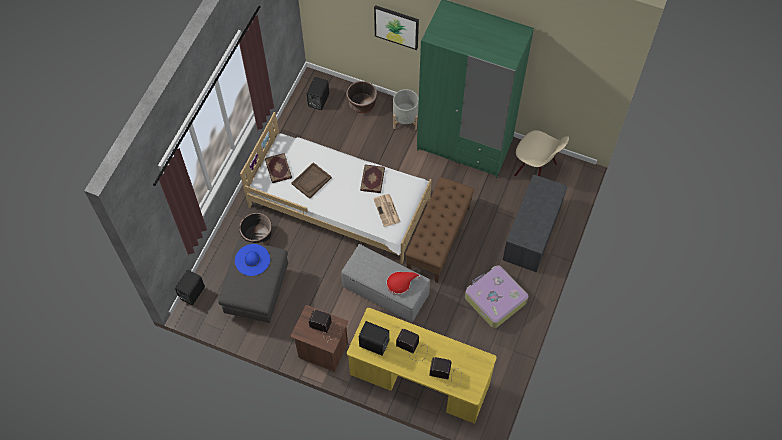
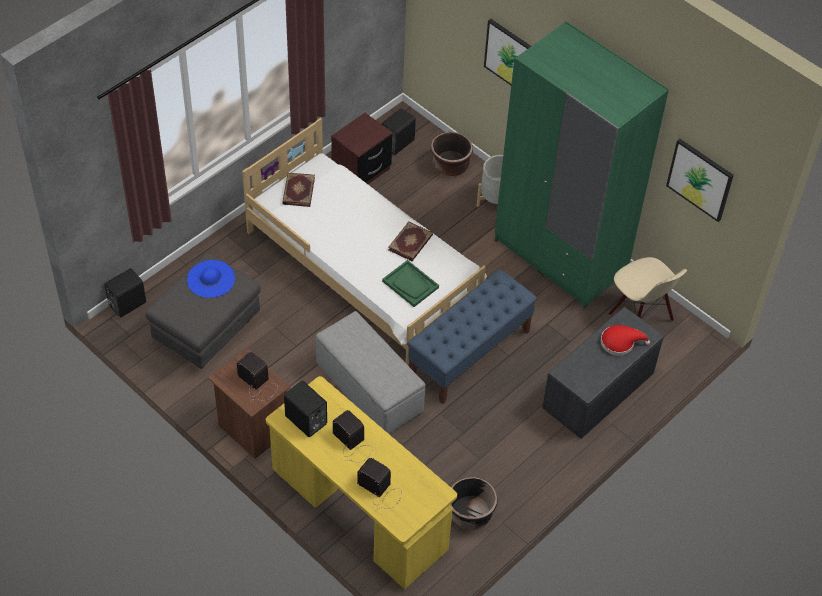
camera: 20 degrees right, 10 degrees down
black planter [239,213,272,245] -> black planter moved to [450,477,498,530]
brown tray [291,162,332,199] -> none
newspaper [373,194,401,227] -> green tray [382,260,439,307]
red hat [386,272,421,295] -> red hat moved to [601,325,650,356]
brown bench [405,177,474,283] -> blue bench [407,269,537,404]
suitcase [465,265,528,328] -> none
none -> brown nightstand [331,113,392,185]
none -> picture [666,139,734,222]

